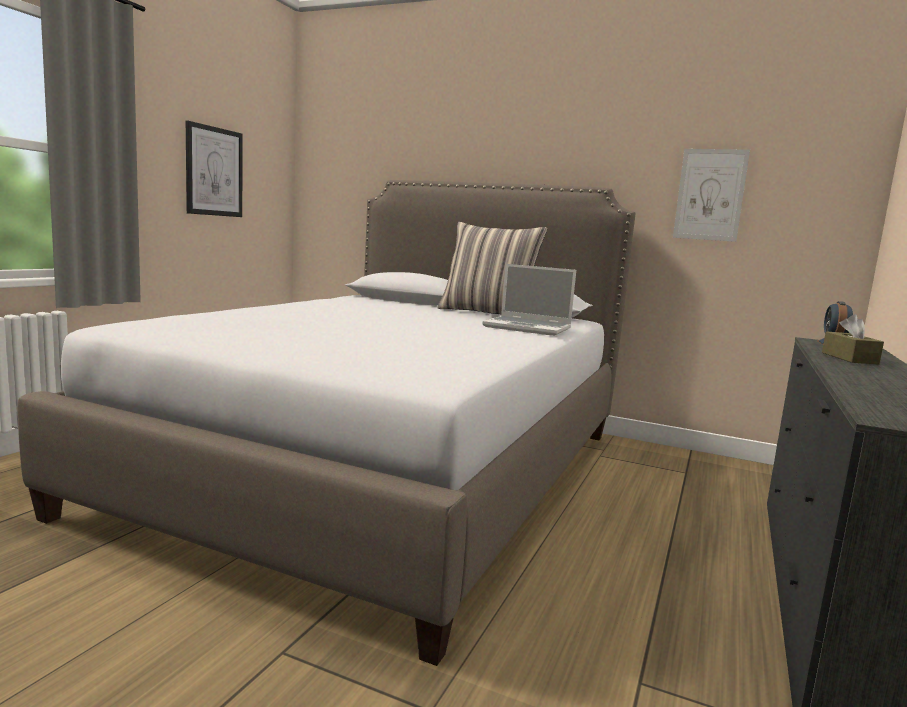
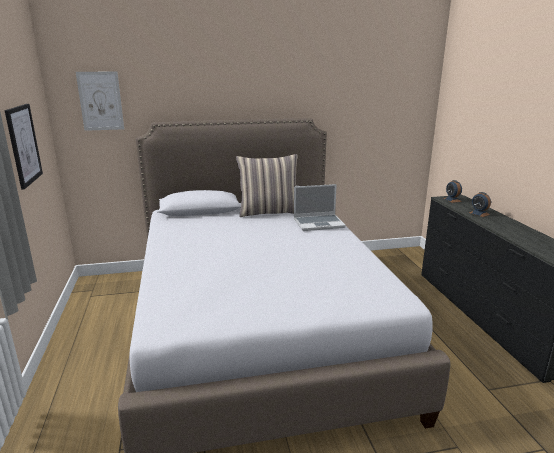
camera: 35 degrees left, 10 degrees up
picture [673,149,750,242] -> picture moved to [76,72,124,131]
brown tissue box [822,314,884,365] -> alarm clock [469,192,491,217]

